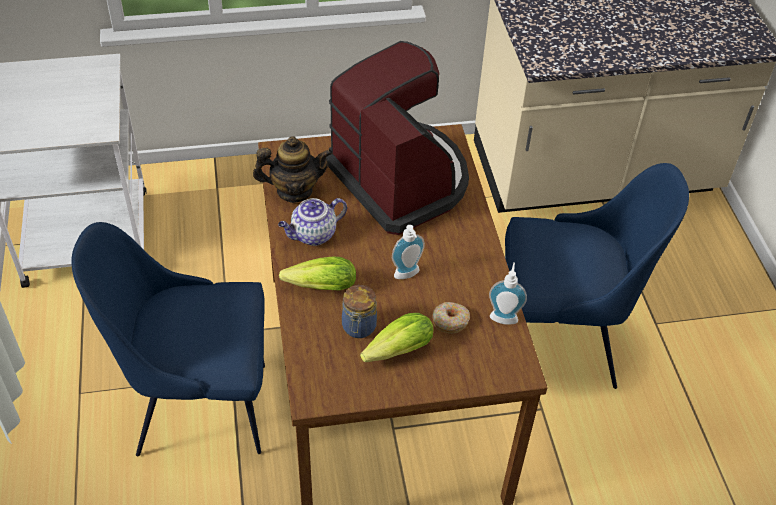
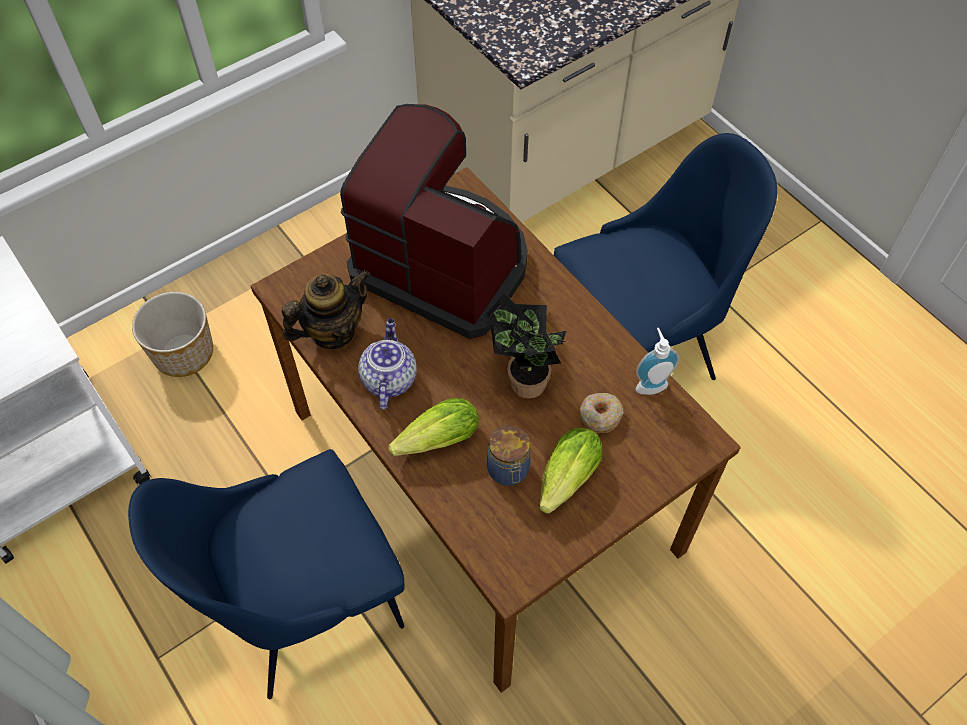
camera: 25 degrees left, 10 degrees up
teapot [278,198,347,246] -> teapot turned 150 degrees clockwise [358,318,417,410]
soap dispenser [392,225,425,279] -> potted plant [481,293,567,398]
none -> planter [132,292,213,377]

